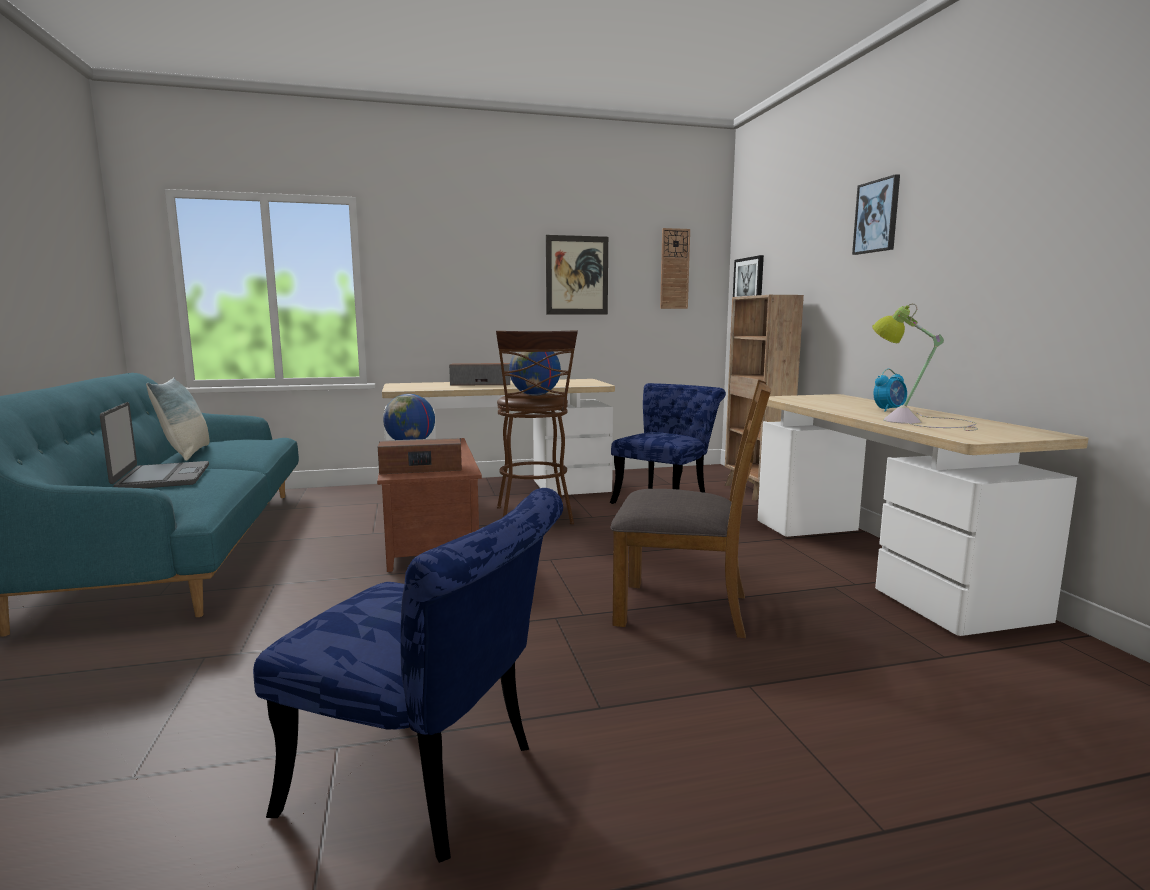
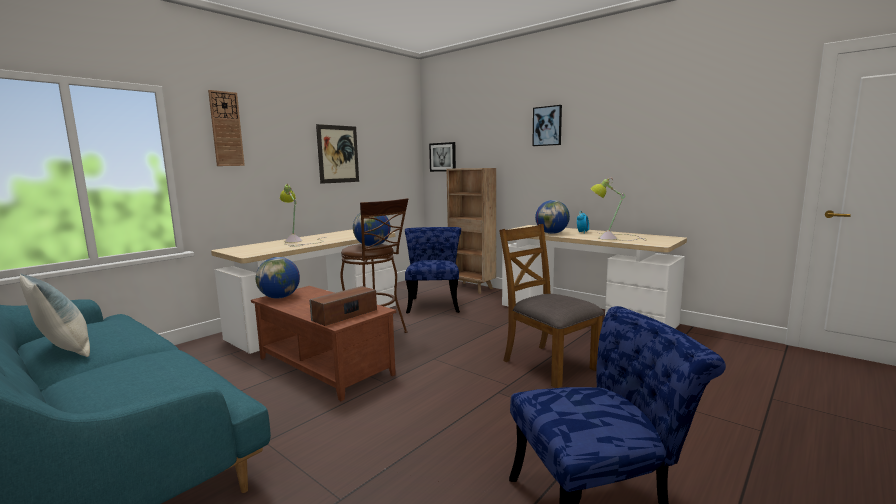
camera: 35 degrees left, 0 degrees up
laptop [100,402,209,488] -> none
speaker [449,363,510,386] -> table lamp [280,183,325,247]
brown chair [610,379,771,638] -> brown chair turned 105 degrees counterclockwise [499,224,604,388]
wall clock [660,228,690,309] -> wall clock moved to [208,90,245,166]
none -> globe [535,200,570,234]

